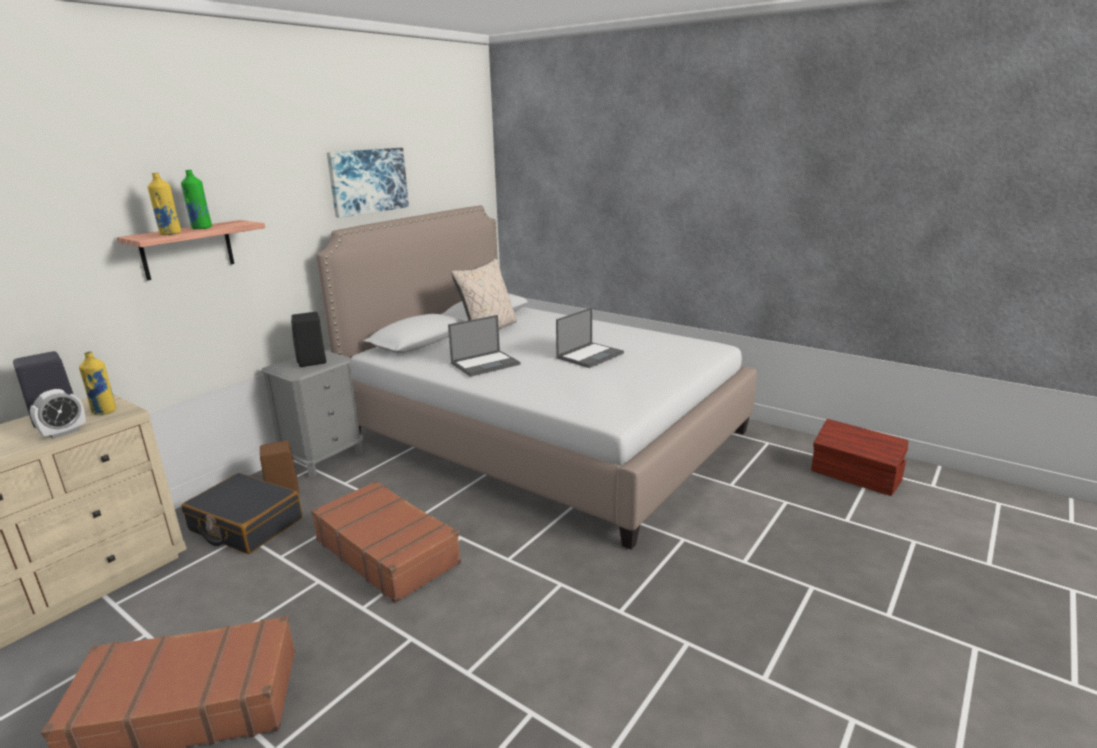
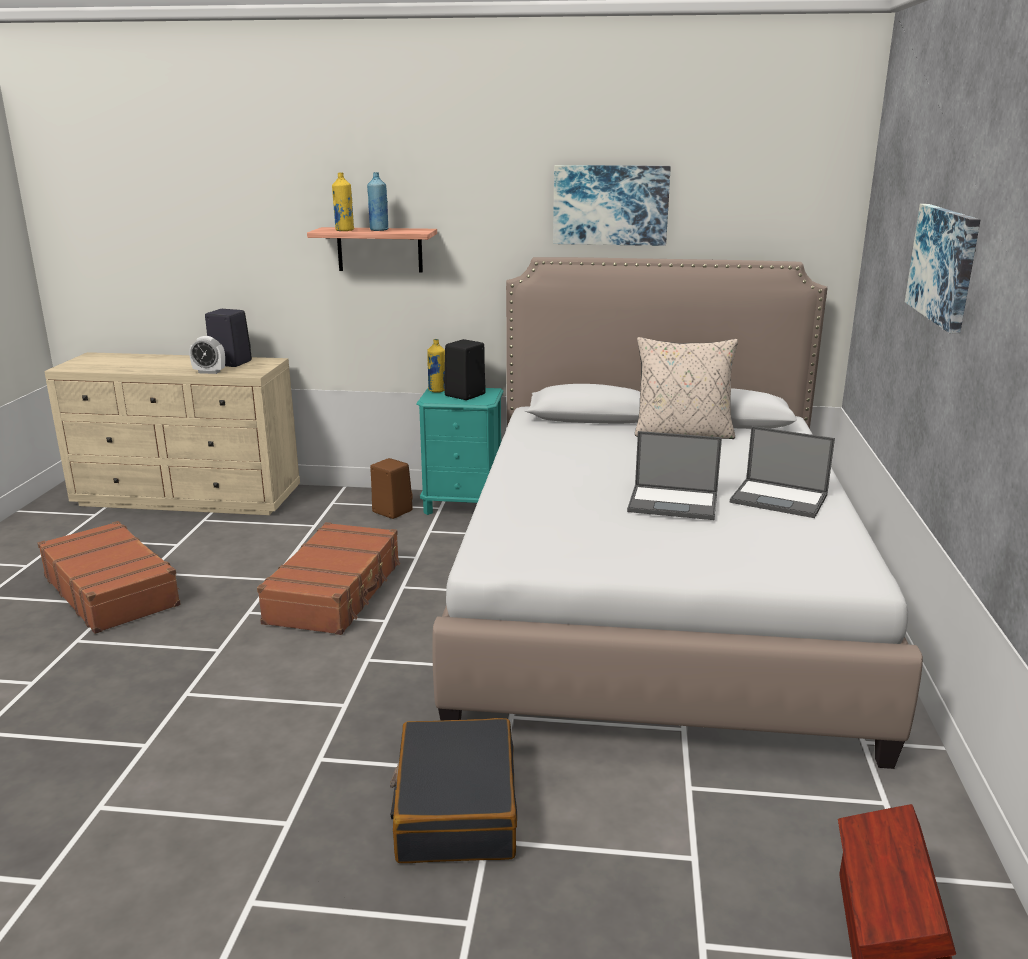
camera: 60 degrees right, 0 degrees up
yellow bottle [79,351,116,415] -> yellow bottle moved to [427,339,445,393]
green bottle [181,170,212,229] -> blue bottle [367,172,389,231]
black suitcase [181,473,302,554] -> black suitcase moved to [390,718,517,863]
grey nightstand [261,350,363,478] -> turquoise nightstand [416,388,504,515]
laptop [448,315,520,377] -> laptop moved to [730,426,835,518]
none -> picture [905,204,981,334]

